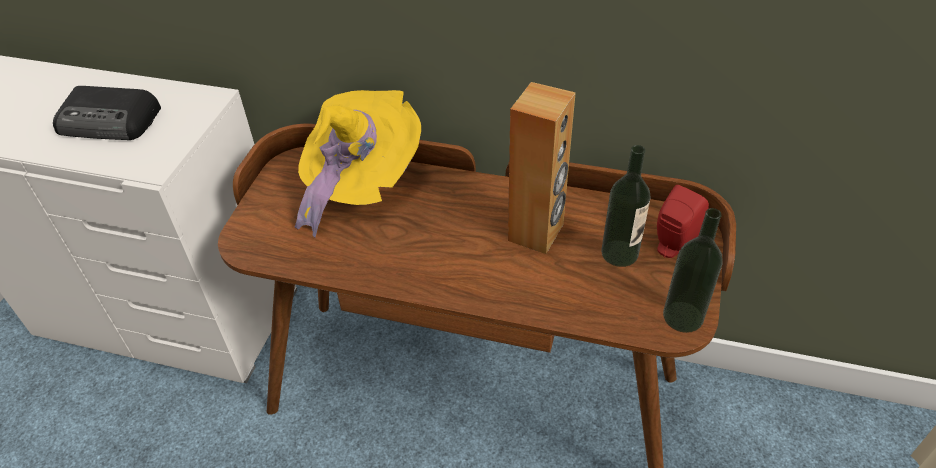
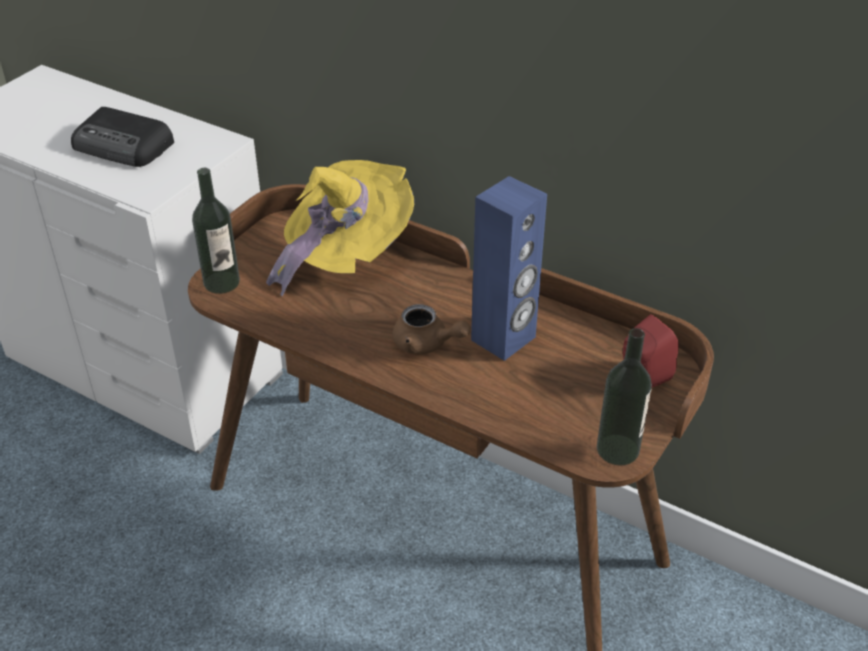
camera: 15 degrees right, 5 degrees down
brown speaker [508,82,576,254] -> blue speaker [471,176,547,361]
bottle [601,145,650,267] -> bottle moved to [192,168,240,294]
none -> brown teapot [392,304,470,354]

